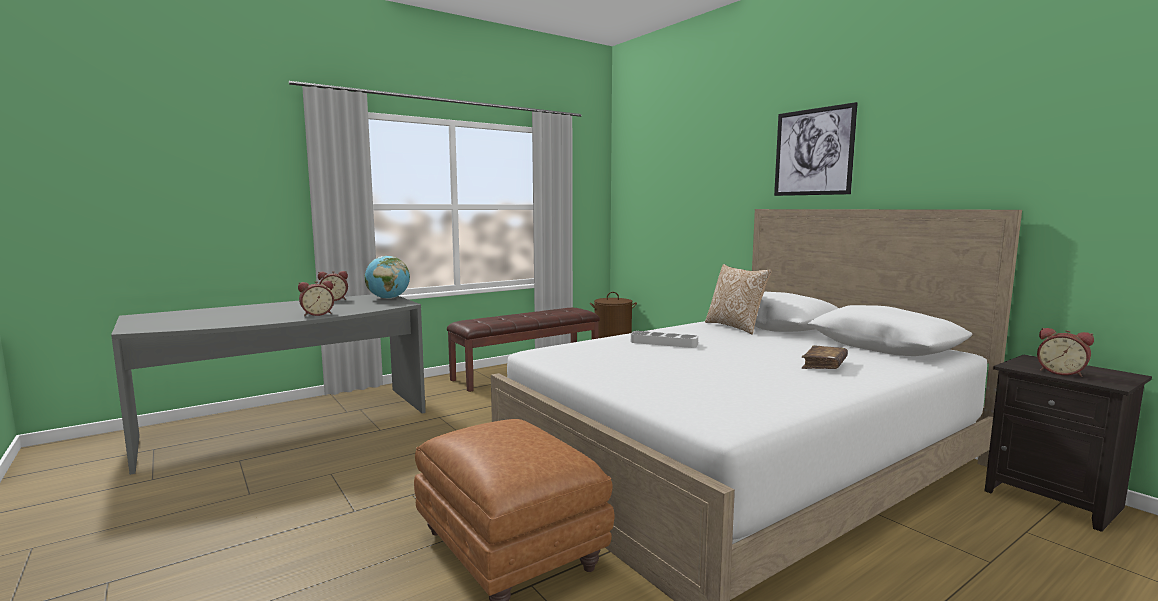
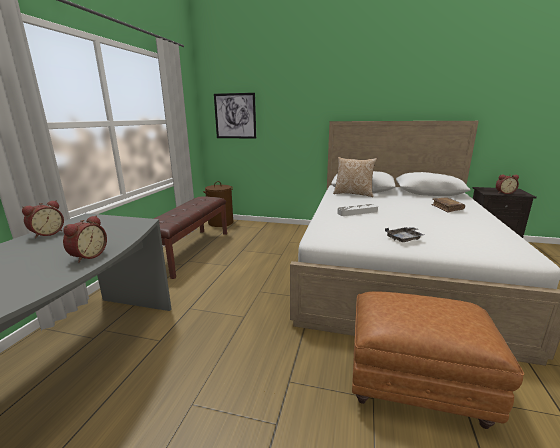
camera: 40 degrees left, 10 degrees up
globe [365,256,410,299] -> none
picture [774,102,858,196] -> picture moved to [214,93,256,139]
none -> grey tray [385,227,424,242]

